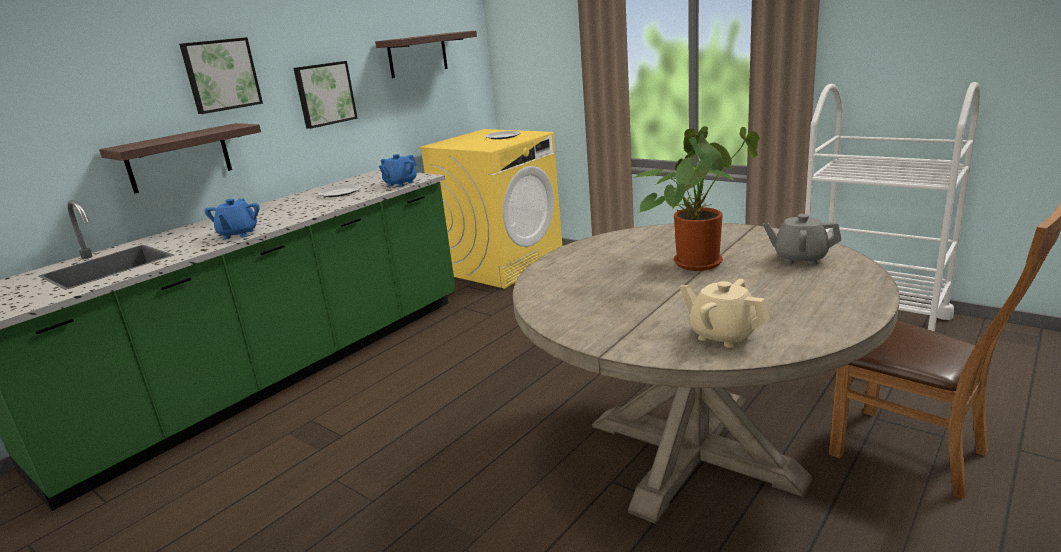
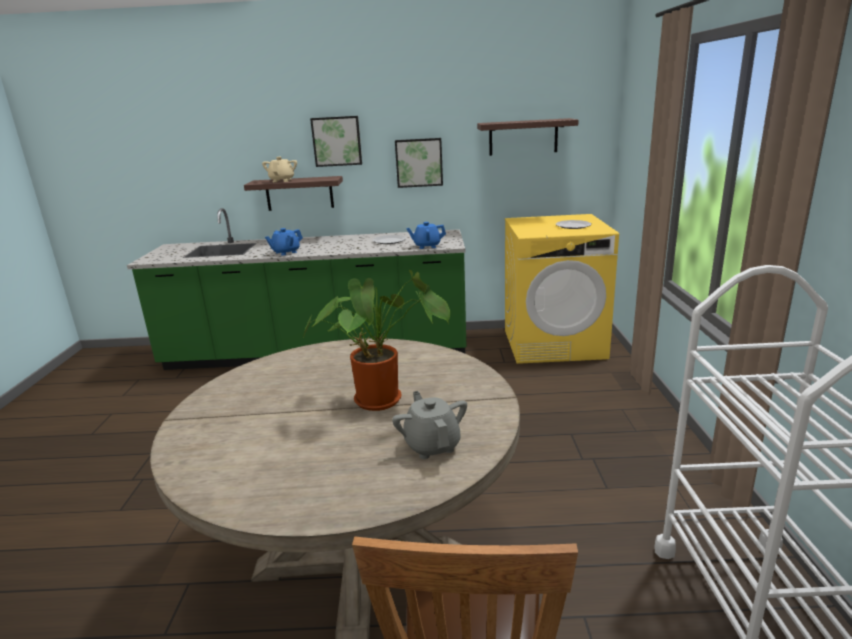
camera: 50 degrees right, 0 degrees up
beige teapot [680,279,770,348] -> beige teapot moved to [262,157,297,182]

